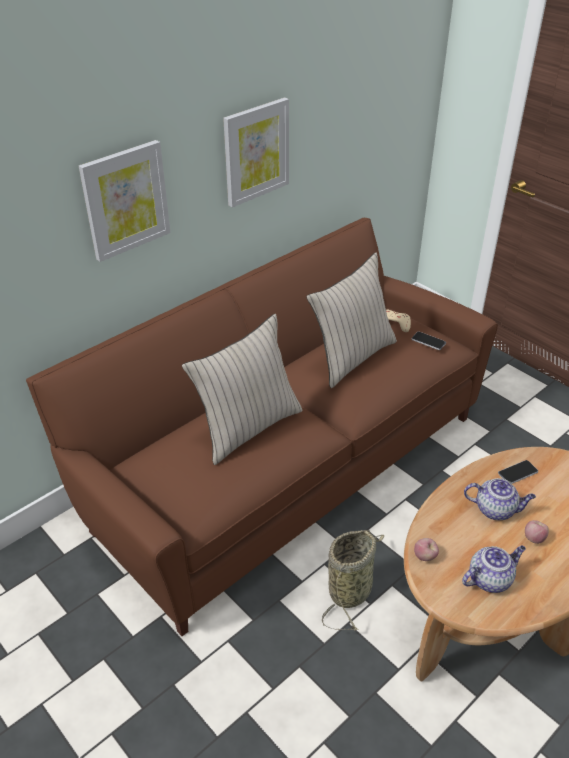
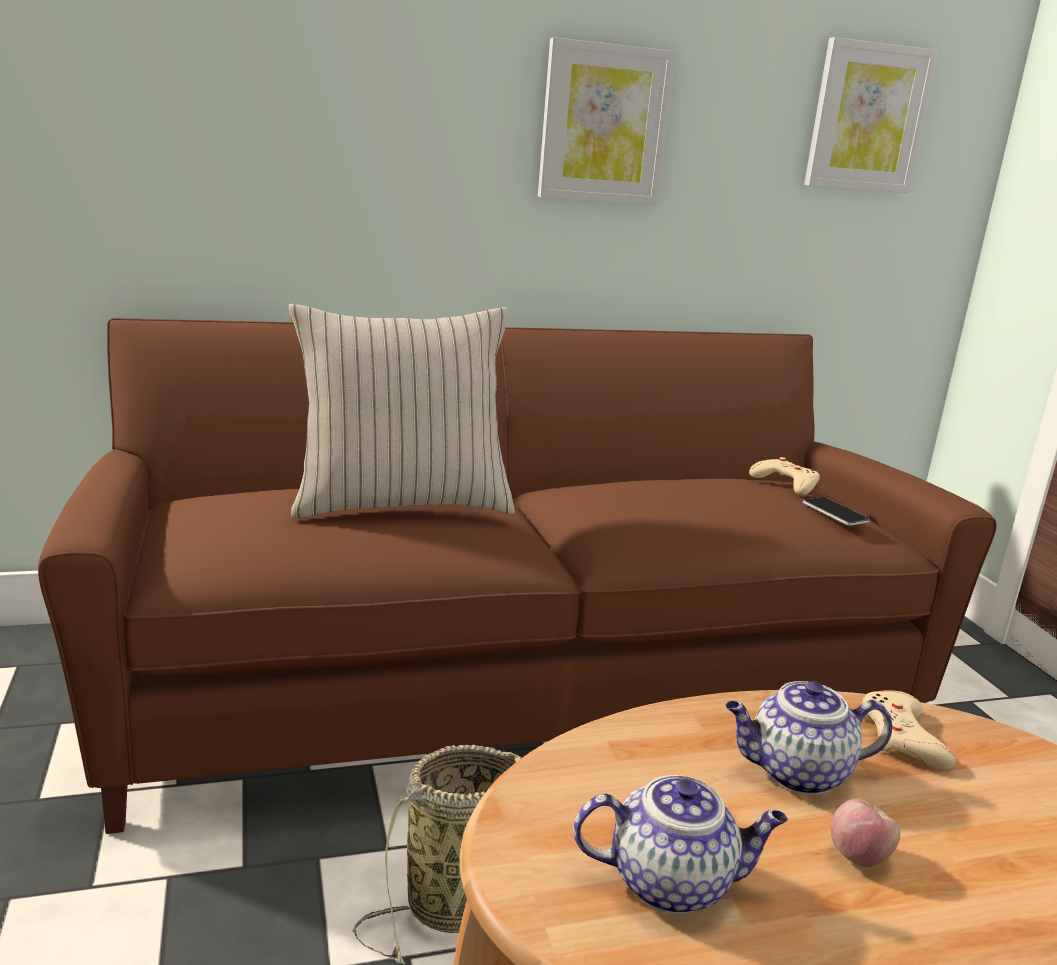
camera: 25 degrees right, 20 degrees down
picture [79,140,170,262] -> picture moved to [804,37,938,193]
beige pillow [306,253,397,388] -> none
apple [414,538,439,561] -> none
teapot [464,478,536,520] -> teapot turned 135 degrees clockwise [725,681,893,795]
phone [498,460,538,484] -> beige game controller [862,690,955,770]

